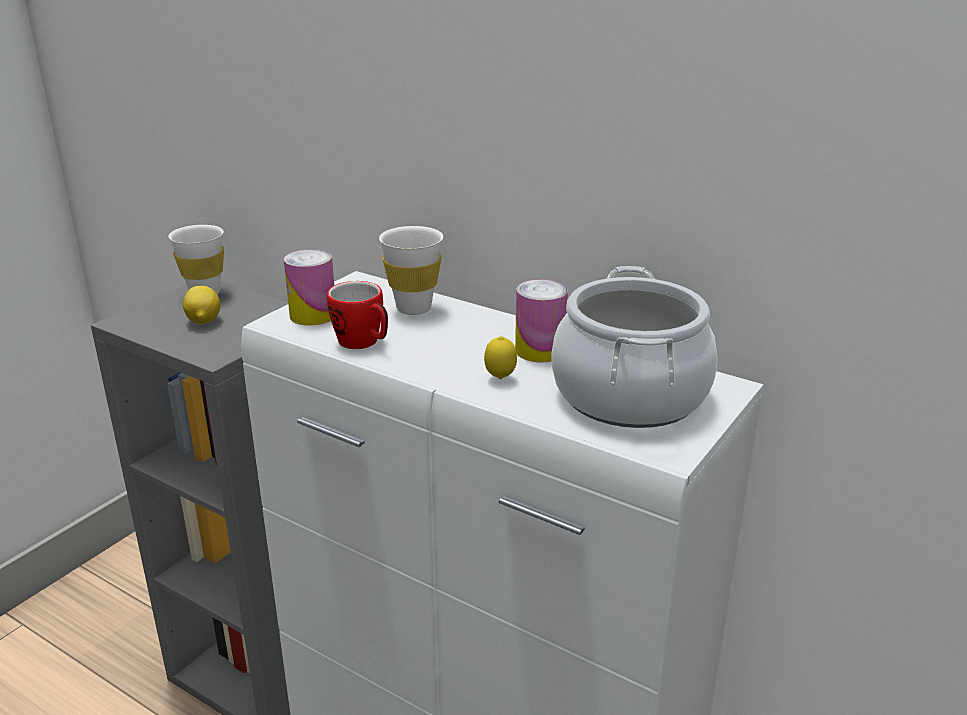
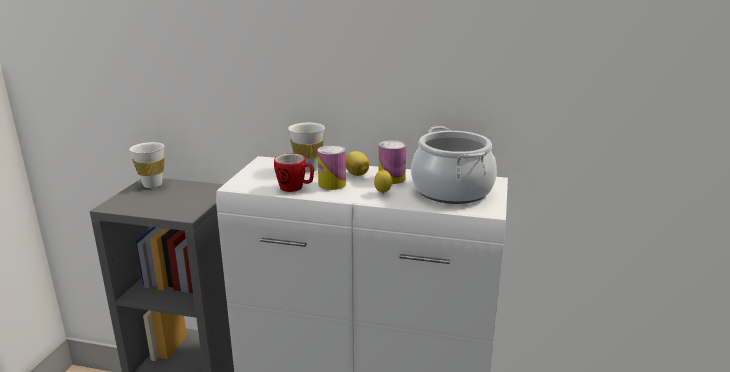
camera: 20 degrees left, 5 degrees down
lemon [183,286,220,324] -> lemon moved to [346,151,369,176]
can [284,249,334,326] -> can moved to [317,145,346,190]

